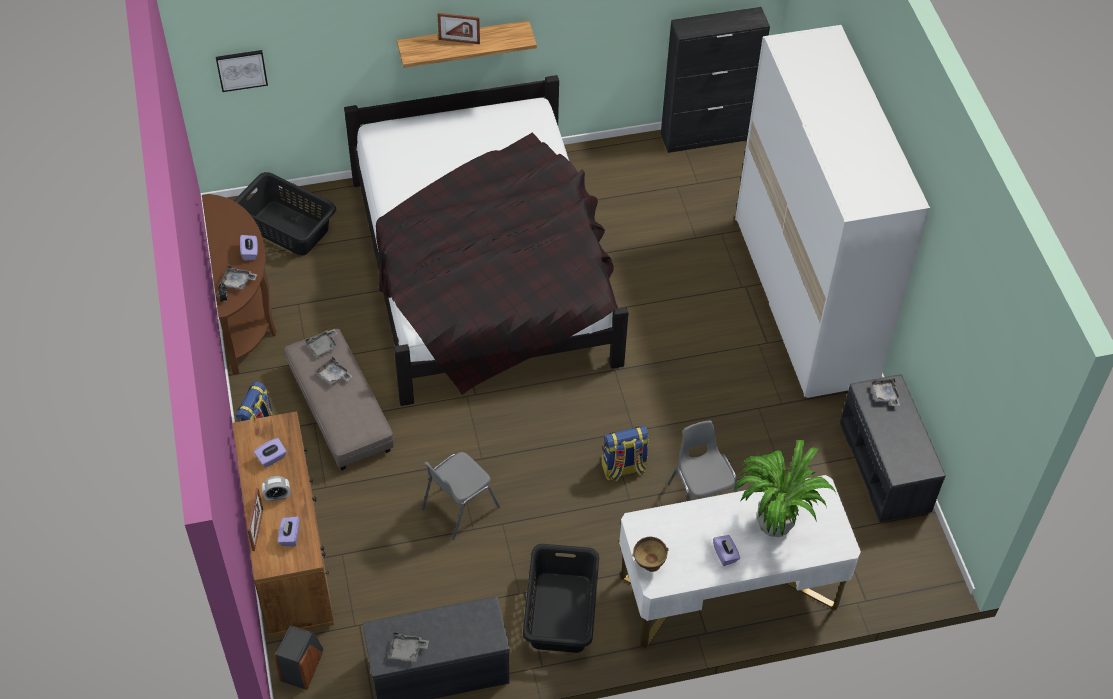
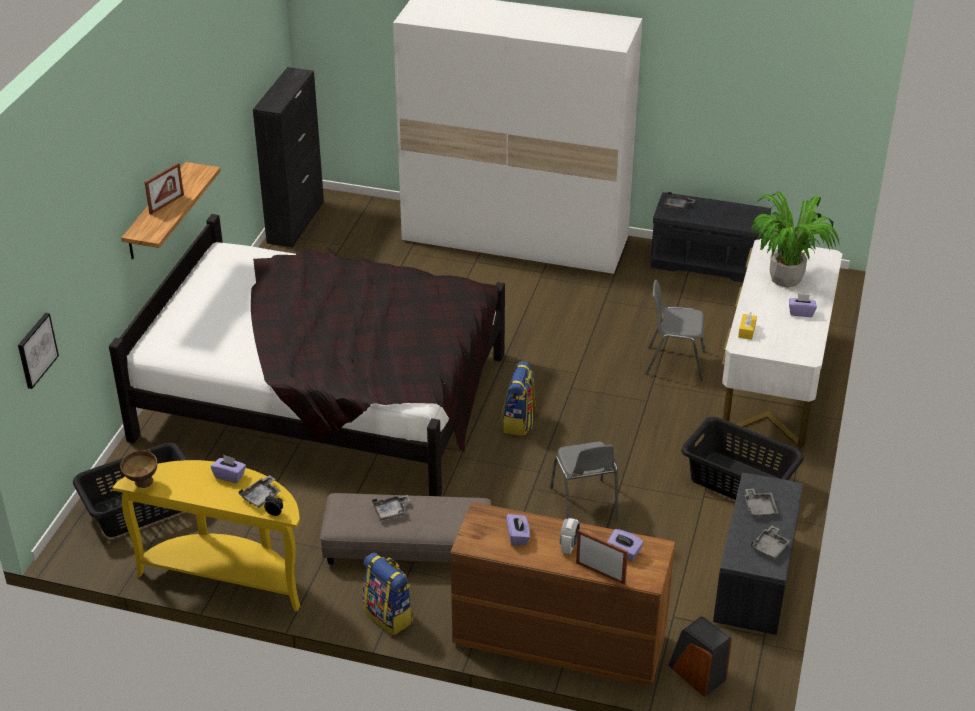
camera: 60 degrees left, 15 degrees down
brown console table [202,194,276,375] -> yellow console table [113,460,300,612]
grey tray [305,329,339,357] -> grey tray moved to [745,489,779,517]
backpack [601,426,649,481] -> backpack moved to [502,361,537,436]
brown bowl [632,537,669,572] -> brown bowl moved to [120,449,157,488]
none -> yellow tissue box [738,312,757,340]

